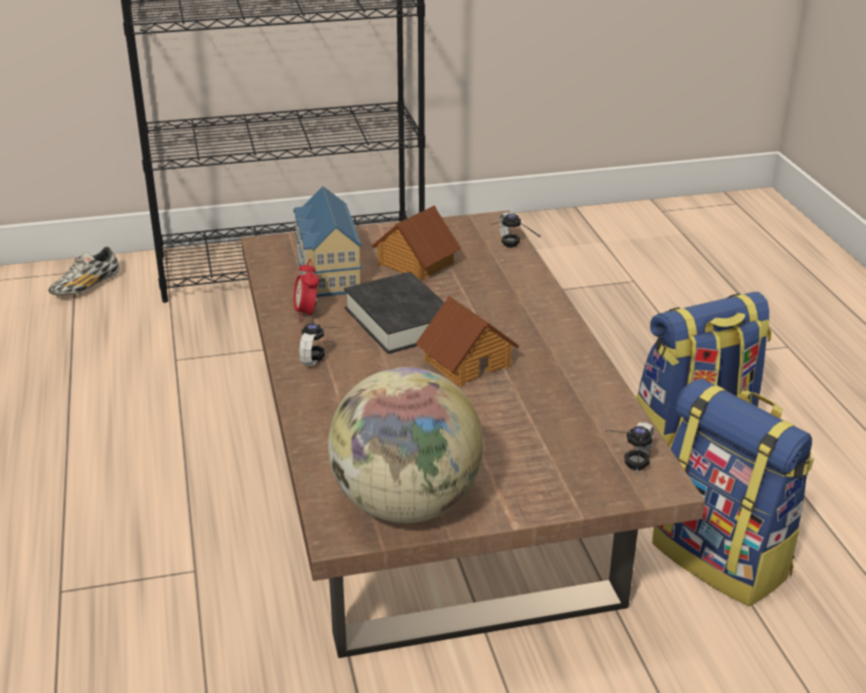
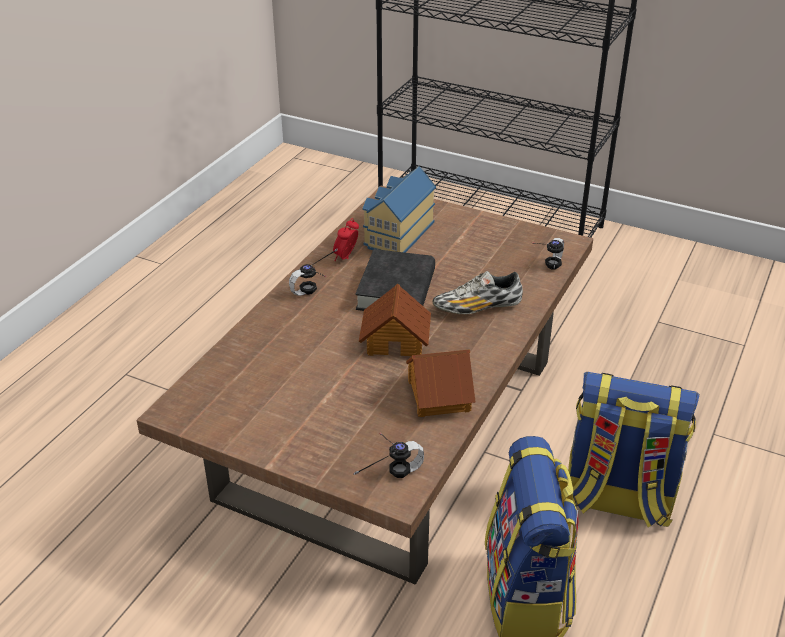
camera: 40 degrees right, 5 degrees up
shoe [48,247,120,295] -> shoe moved to [432,271,523,314]
globe [328,367,483,523] -> none
toy house [372,205,461,281] -> toy house moved to [406,349,476,417]

